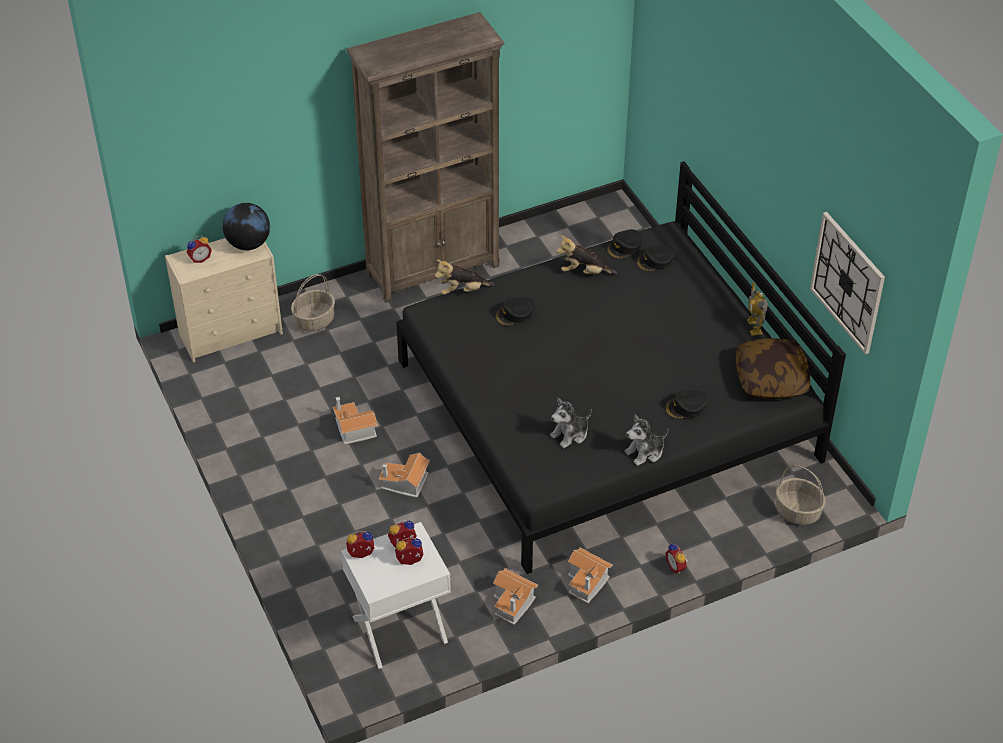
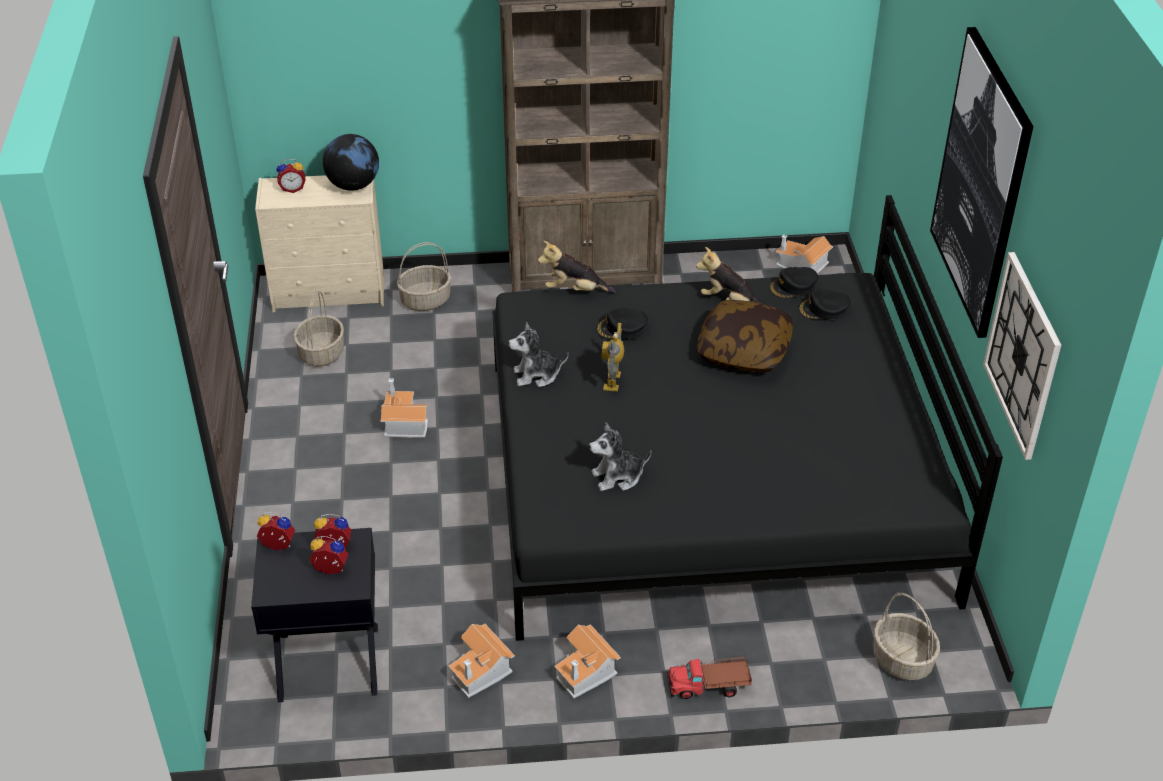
camera: 20 degrees right, 5 degrees down
white nightstand [341,522,451,669] -> black nightstand [251,528,378,702]
toy house [378,453,430,498] -> toy house moved to [775,235,833,274]
plush toy [625,414,669,466] -> plush toy moved to [508,322,569,387]
black cap [664,390,708,419] -> none
alarm clock [666,543,688,574] -> toy truck [667,656,752,699]
pillow [736,338,810,399] -> pillow moved to [697,300,793,372]
toy robot [747,283,768,336] -> toy robot moved to [602,323,624,392]
none -> basket [293,291,344,367]
none -> picture [930,27,1033,338]

